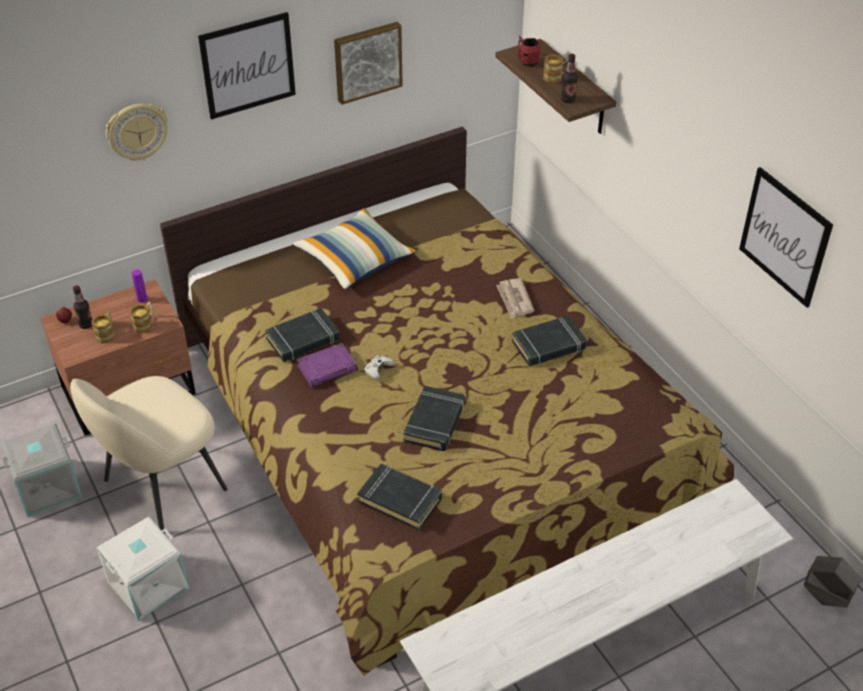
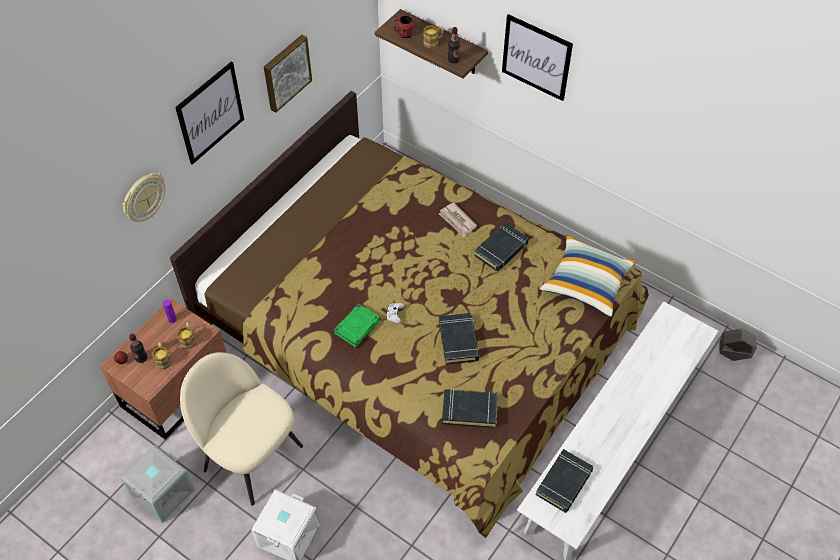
camera: 25 degrees left, 10 degrees up
beige chair [70,376,227,534] -> beige chair turned 105 degrees clockwise [180,352,303,506]
black book [265,308,340,362] -> black book moved to [536,449,593,513]
pillow [293,208,417,289] -> pillow moved to [540,235,636,317]
purple book [297,343,358,387] -> green book [334,304,381,347]
picture [739,167,833,308] -> picture moved to [502,14,573,101]

